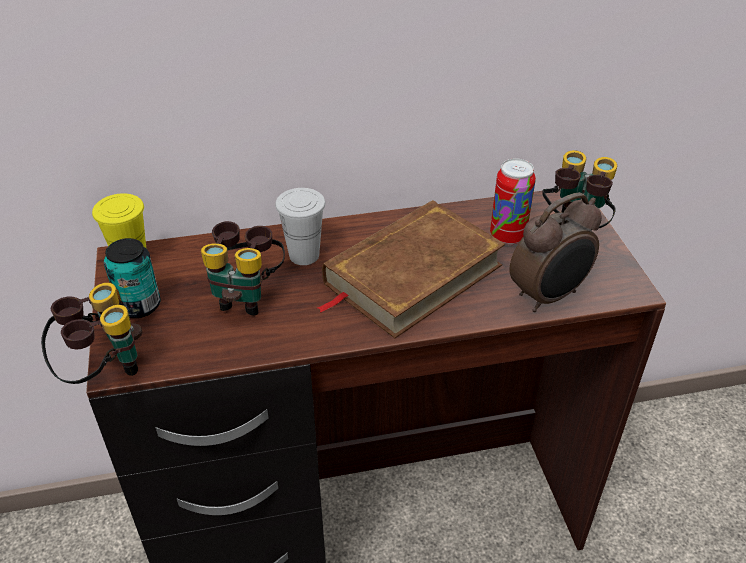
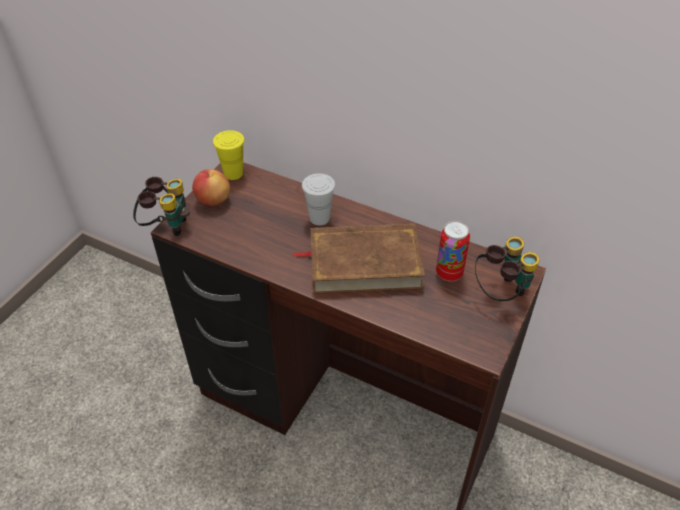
camera: 40 degrees right, 5 degrees up
can [104,238,161,318] -> apple [192,169,230,206]
binoculars [201,221,285,316] -> none
alarm clock [510,192,602,312] -> none

